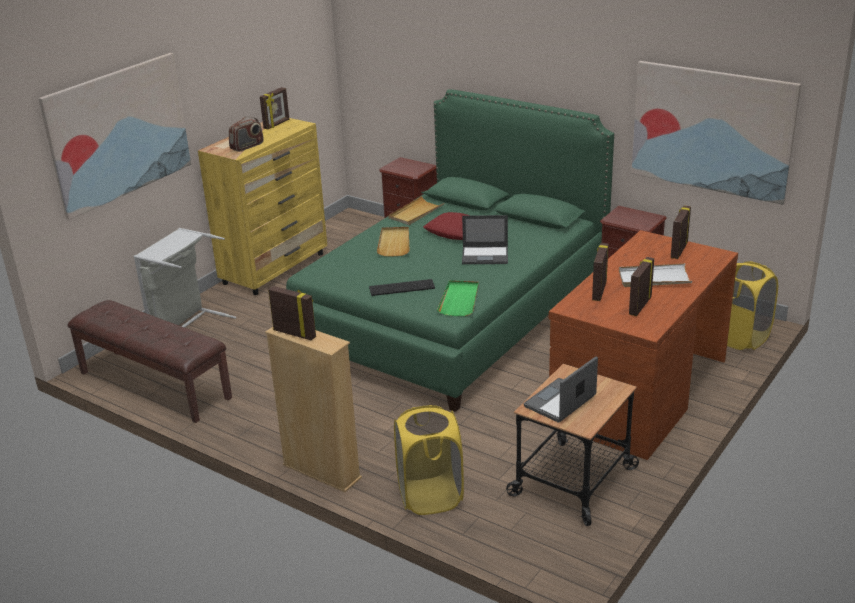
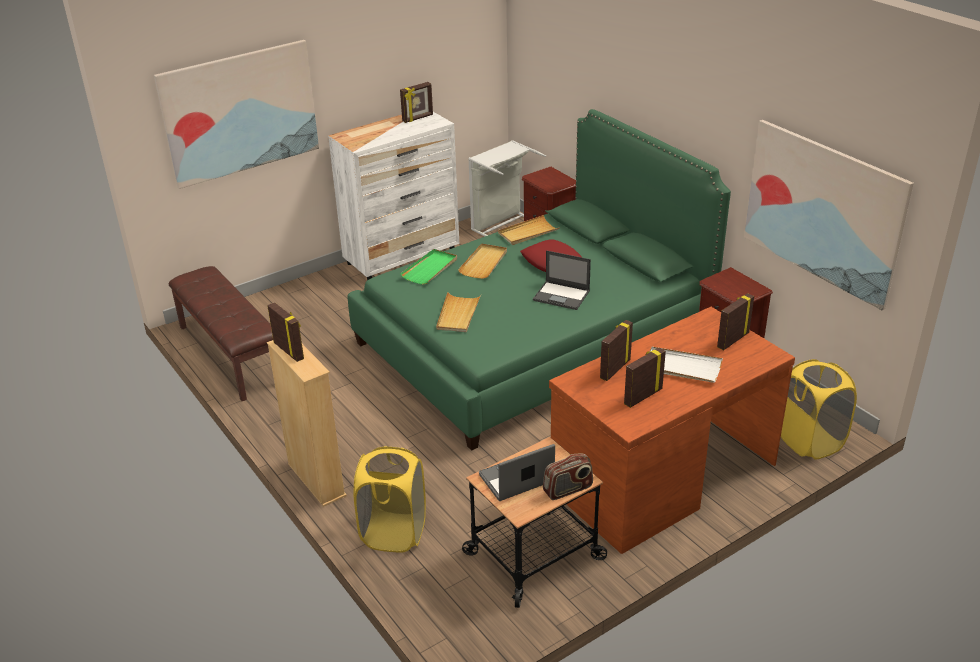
camera: 20 degrees right, 5 degrees up
grey laundry basket [134,228,236,328] -> grey laundry basket moved to [468,140,546,237]
yellow dresser [198,118,327,295] -> white dresser [328,112,459,280]
radio [229,117,264,152] -> radio moved to [543,454,593,500]
keyboard [369,279,435,296] -> beige tray [436,292,481,332]
green tray [437,280,479,316] -> green tray moved to [400,249,457,284]

